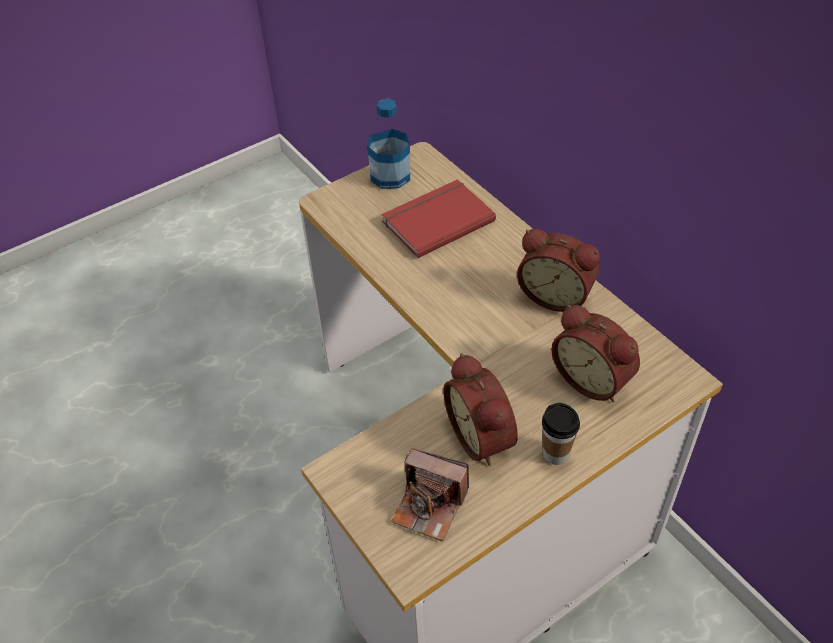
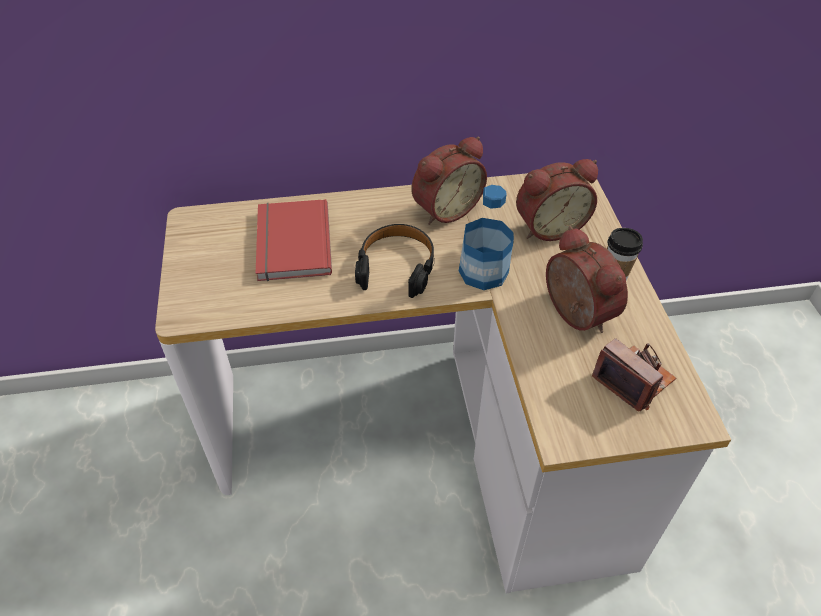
camera: 65 degrees left, 0 degrees up
bottle [367,99,410,189] -> bottle moved to [459,185,514,290]
camera [391,448,469,541] -> camera turned 90 degrees counterclockwise [592,338,676,412]
alarm clock [443,353,518,466] -> alarm clock turned 120 degrees counterclockwise [546,226,628,333]
none -> black headphones [355,224,434,298]

